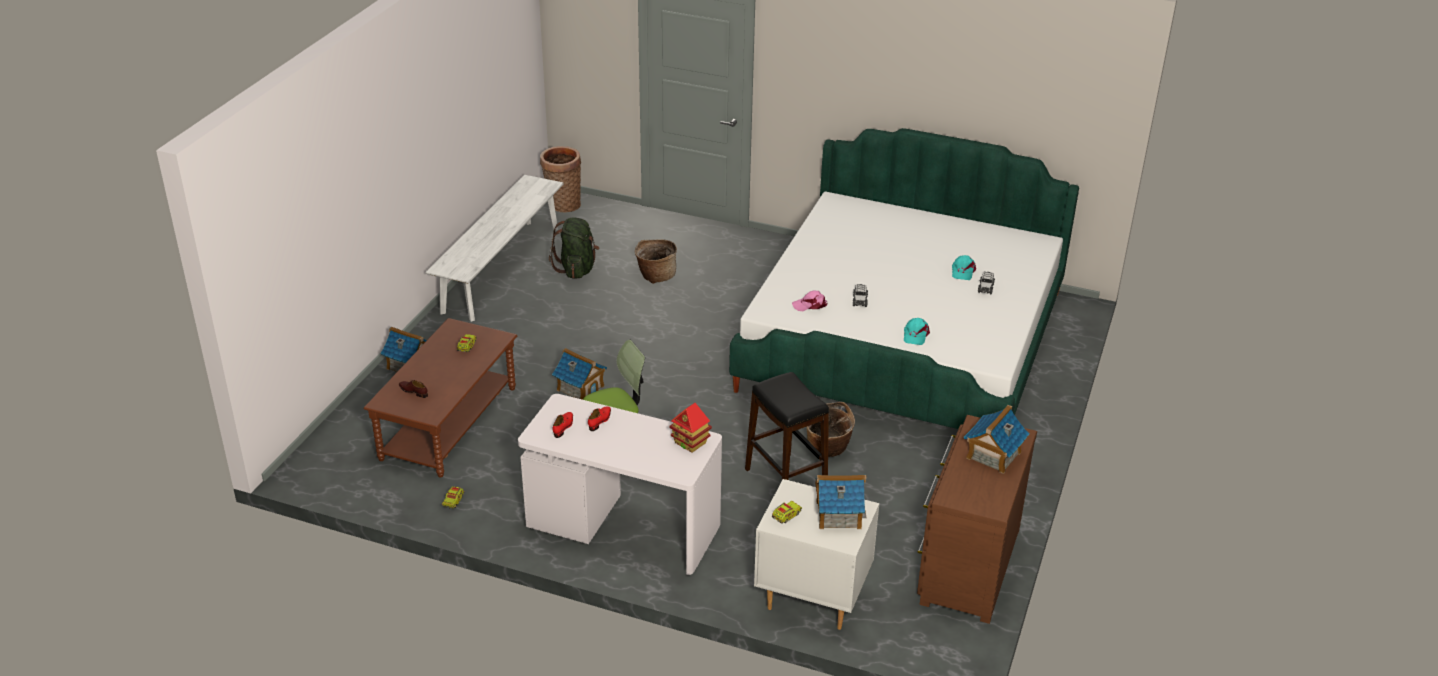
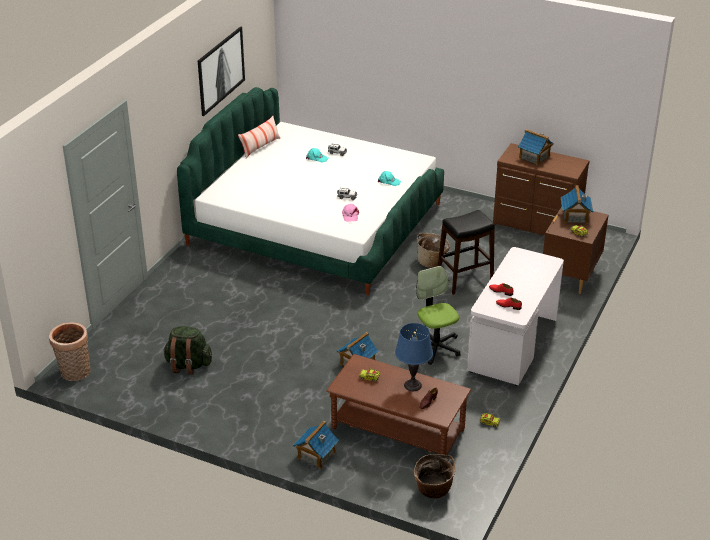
camera: 85 degrees left, 0 degrees up
white bench [425,175,564,322] -> none
basket [635,240,677,284] -> basket moved to [414,454,456,499]
toy house [669,403,712,453] -> none
white nightstand [754,479,880,630] -> brown nightstand [543,207,609,294]
none -> picture [198,27,245,116]
none -> pillow [238,116,280,158]
none -> blue table lamp [395,323,433,391]

